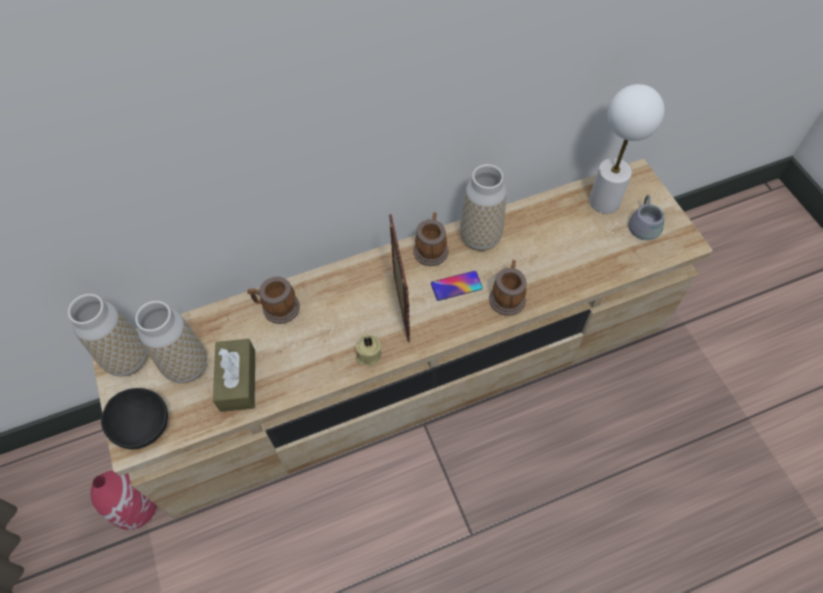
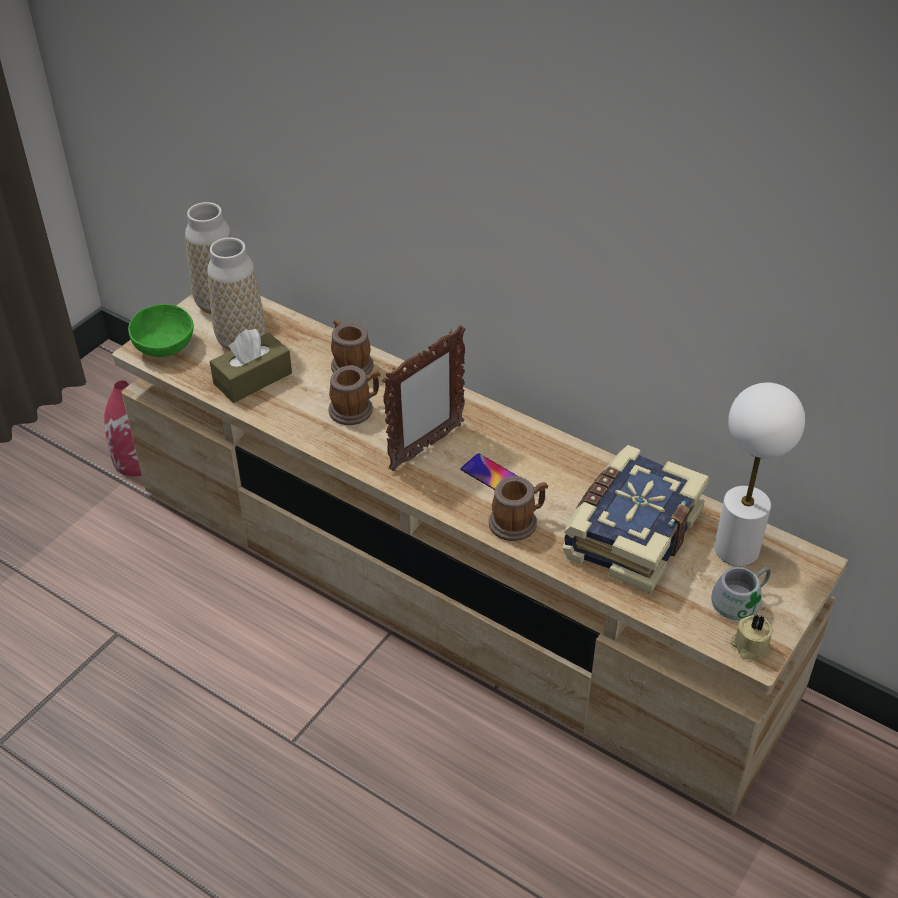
camera: 55 degrees right, 15 degrees down
black bowl [101,388,168,449] -> green bowl [128,304,194,357]
beige candle [355,335,381,366] -> beige candle moved to [730,614,774,659]
mug [413,212,448,266] -> mug moved to [329,365,381,425]
vase [460,164,507,251] -> none
none -> book [562,445,709,594]

